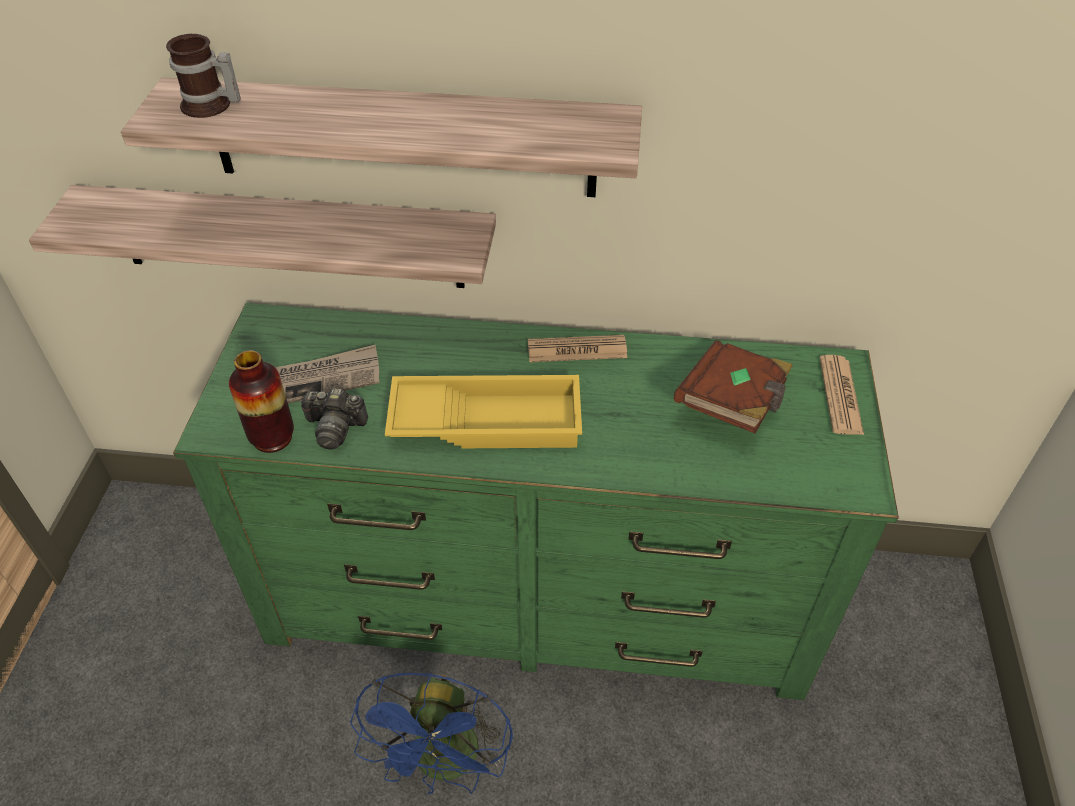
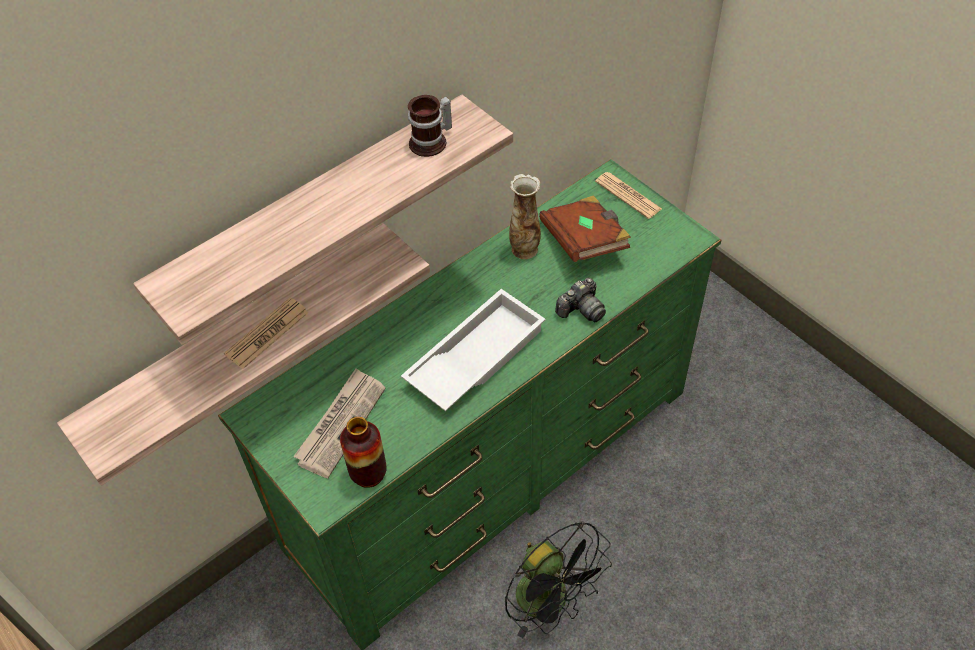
camera: 45 degrees left, 5 degrees up
mug [166,34,241,118] -> mug moved to [408,95,452,157]
camera [300,388,368,449] -> camera moved to [555,278,606,322]
blue fan [350,673,513,794] -> black fan [505,521,612,638]
yellow tray [385,375,582,448] -> white tray [401,289,546,411]
newspaper [528,335,627,362] -> newspaper moved to [224,298,309,369]
none -> vase [509,174,541,259]

